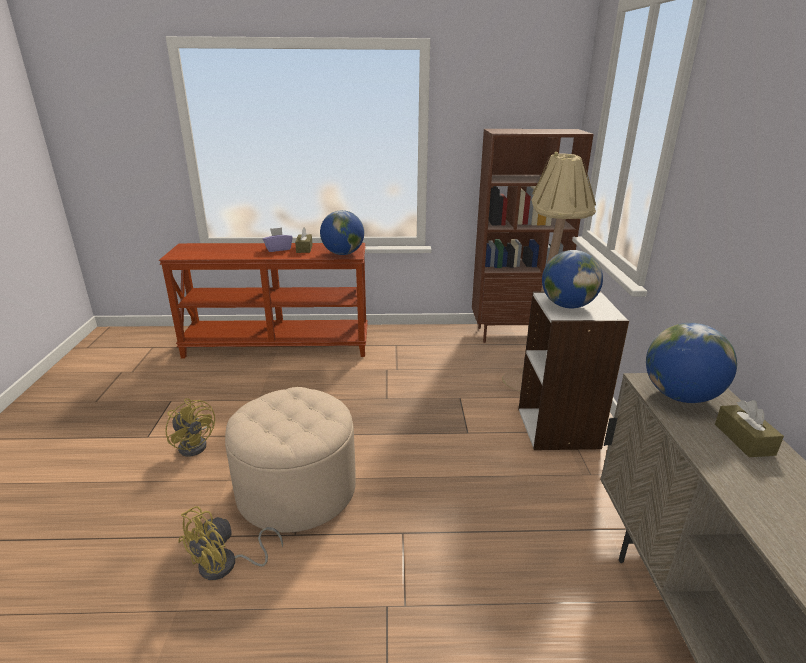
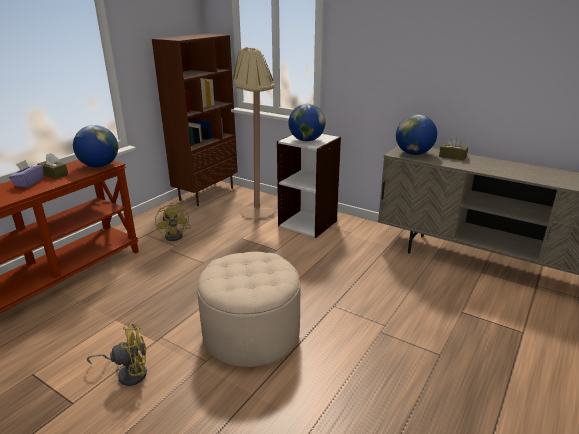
camera: 55 degrees left, 0 degrees up
yellow fan [178,506,283,580] -> yellow fan moved to [155,203,191,241]

